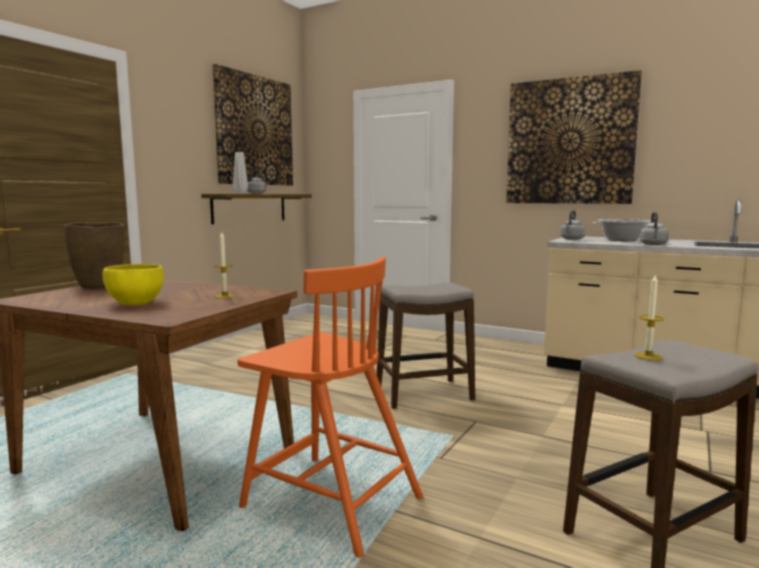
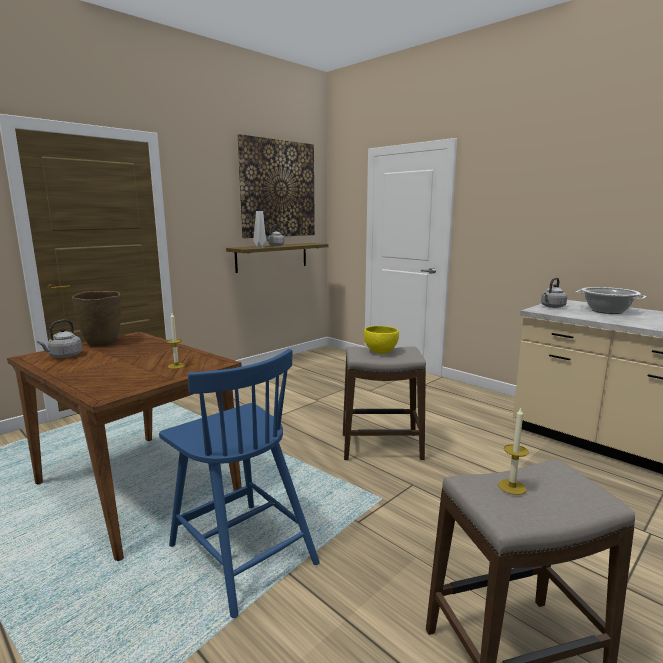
camera: 15 degrees right, 5 degrees up
yellow bowl [102,264,164,305] -> yellow bowl moved to [364,326,399,354]
orange chair [238,257,423,558] -> blue chair [159,349,320,618]
picture [506,70,642,204] -> none
grey kettle [640,212,669,245] -> grey kettle moved to [37,319,82,358]

